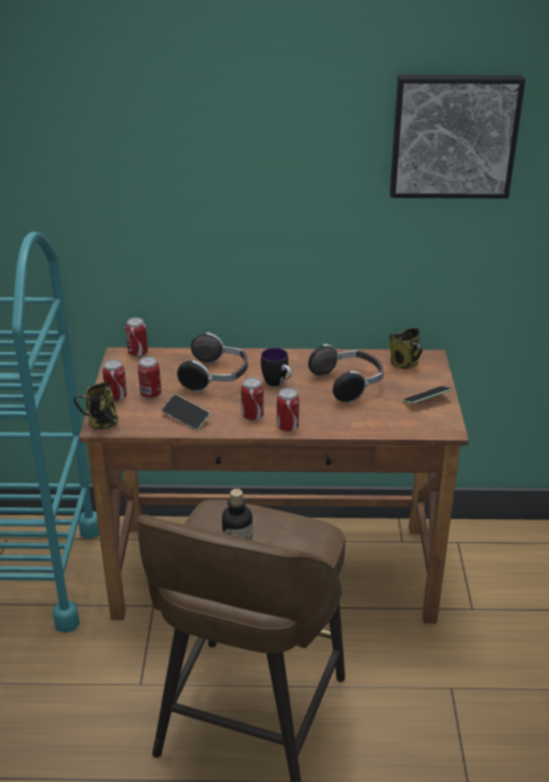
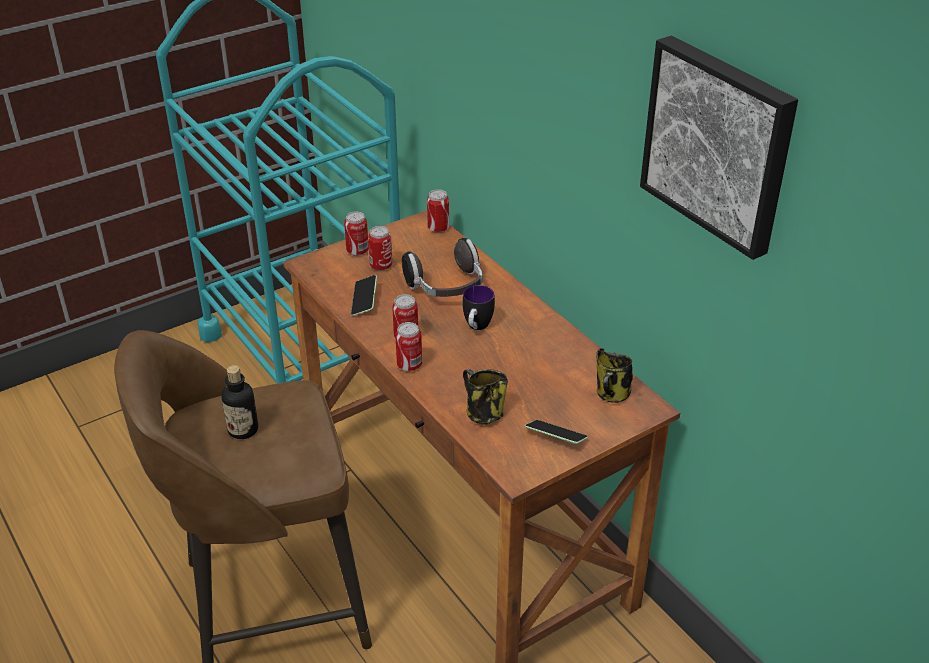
camera: 55 degrees right, 5 degrees up
mug [74,382,119,430] -> mug moved to [463,369,508,425]
headphones [308,344,384,403] -> none

